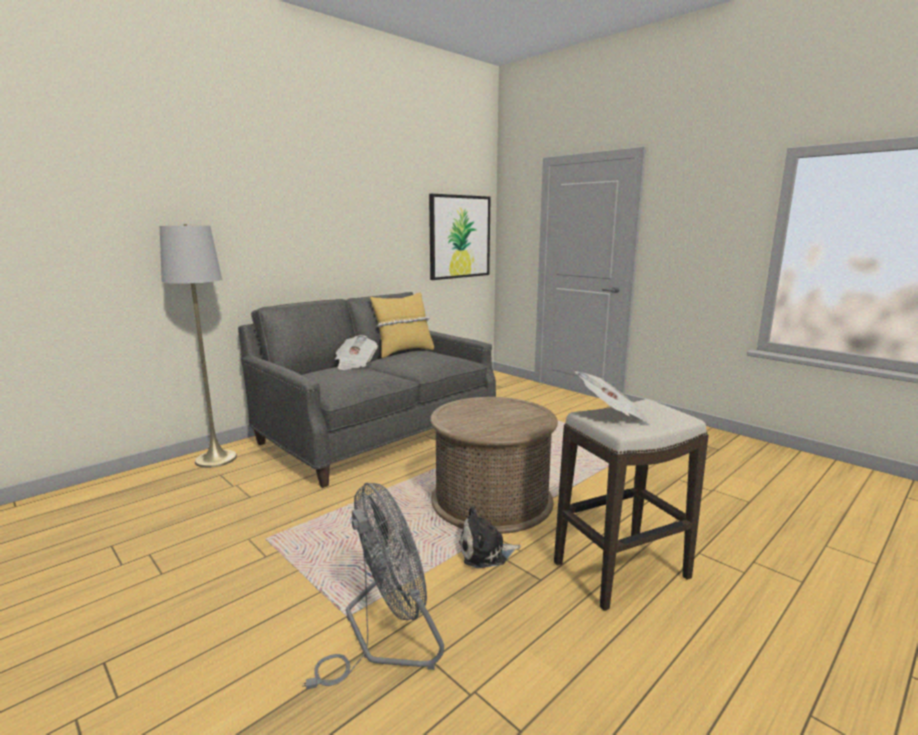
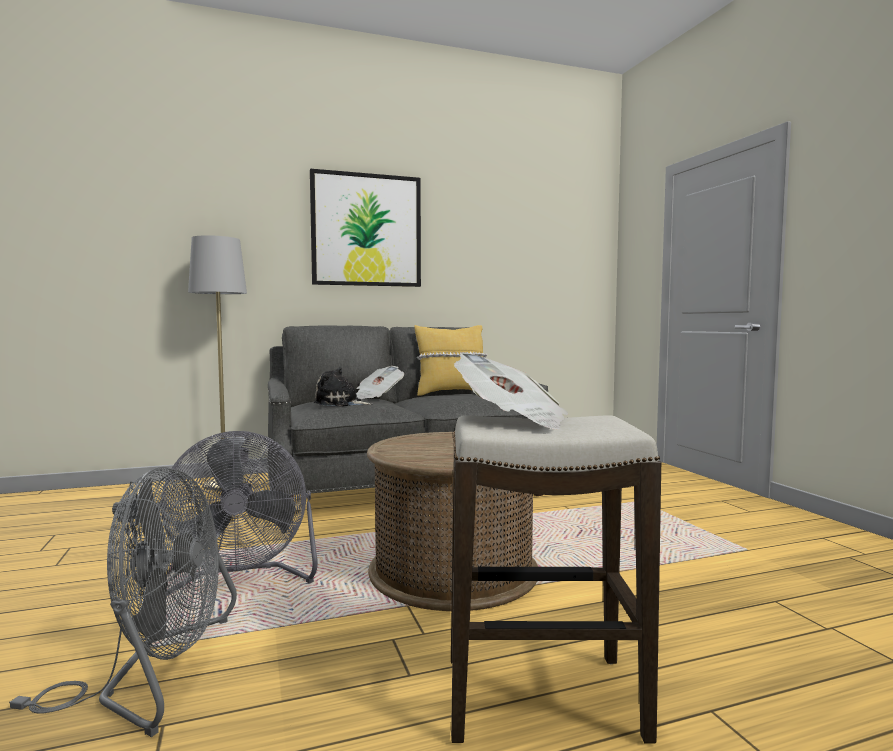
camera: 25 degrees right, 10 degrees down
picture [429,194,491,280] -> picture moved to [310,169,421,287]
plush toy [459,506,521,568] -> plush toy moved to [314,367,372,407]
none -> grey fan [157,431,318,595]

